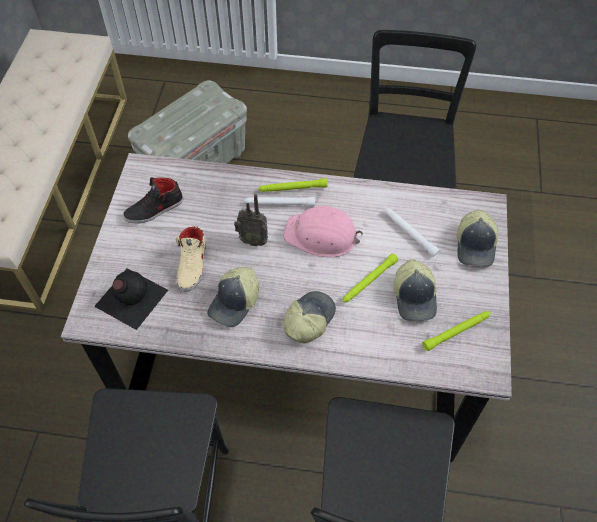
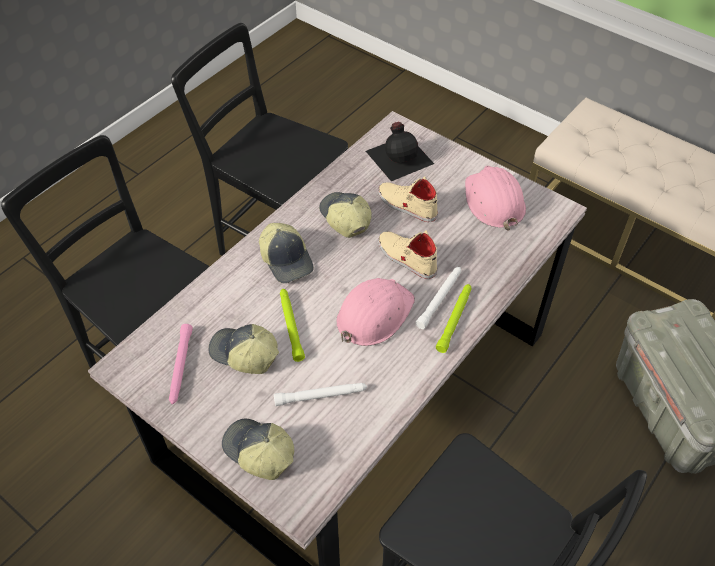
camera: 120 degrees right, 5 degrees down
black shoe [123,178,183,223] -> pink hard hat [465,166,526,230]
radio [234,194,268,246] -> beige shoe [378,231,438,279]
green flashlight [422,311,491,351] -> pink flashlight [169,324,193,404]

